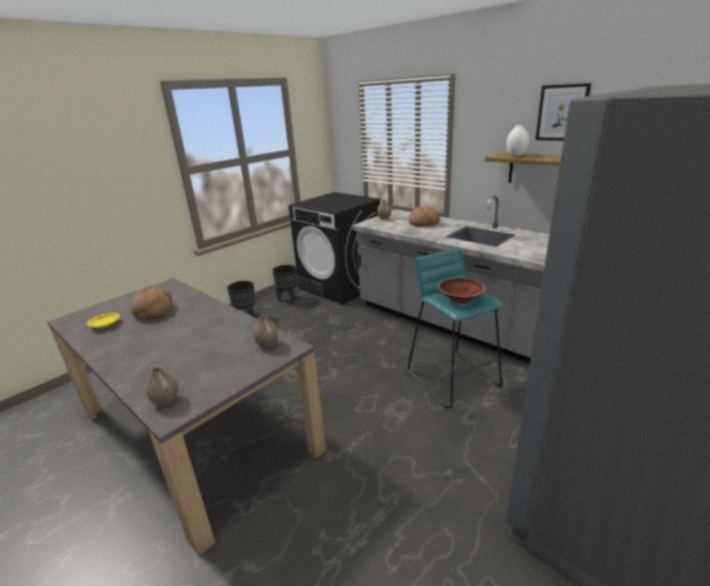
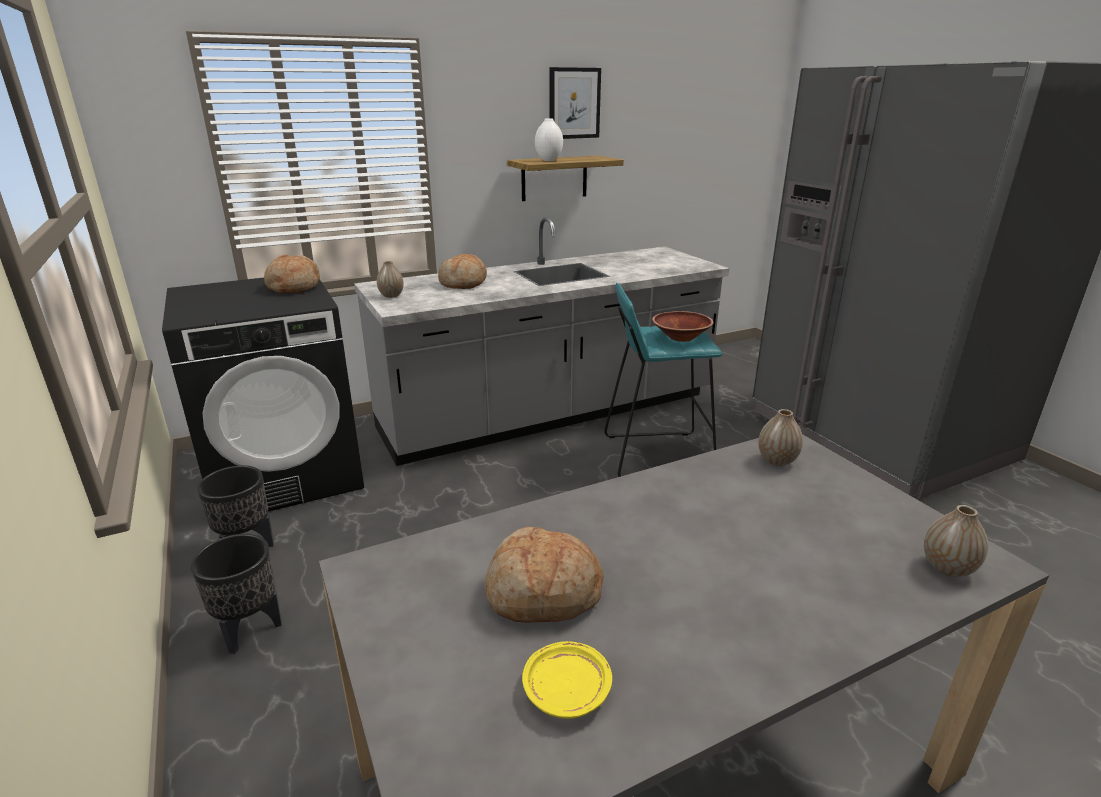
camera: 70 degrees left, 0 degrees up
none -> bread [264,254,320,293]

